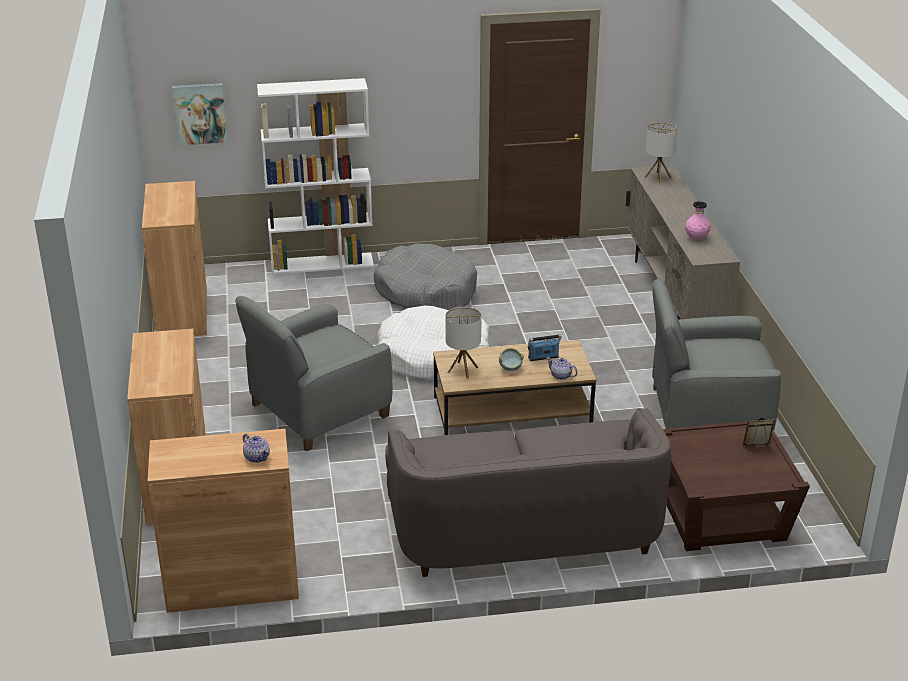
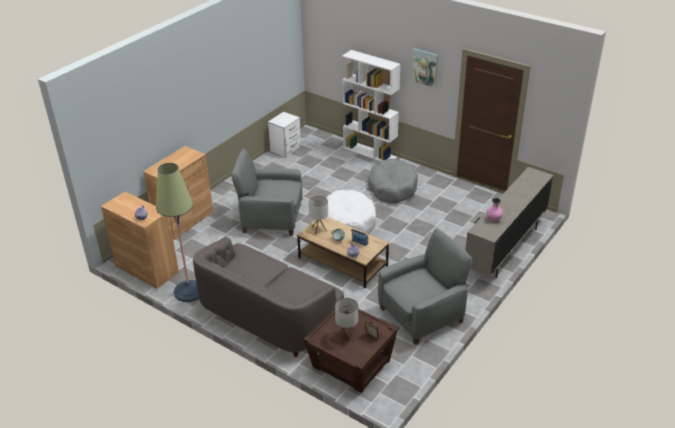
camera: 45 degrees right, 5 degrees up
brown cabinet [142,181,207,336] -> white nightstand [268,112,301,157]
picture [172,83,228,145] -> picture moved to [411,48,438,88]
table lamp [645,122,677,183] -> table lamp moved to [335,298,358,341]
grey armchair [652,279,781,431] -> grey armchair turned 105 degrees clockwise [378,229,472,345]
none -> floor lamp [156,163,199,302]

